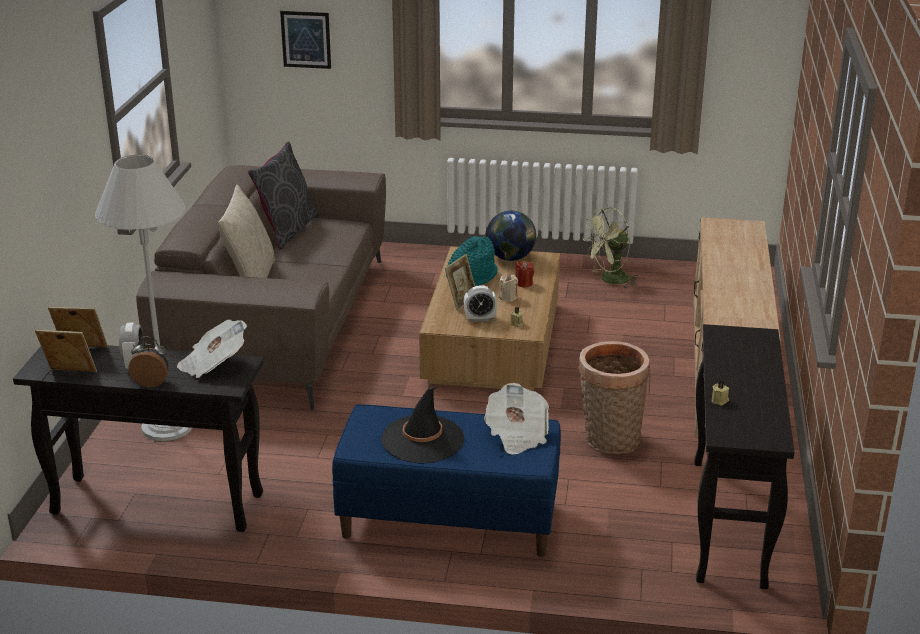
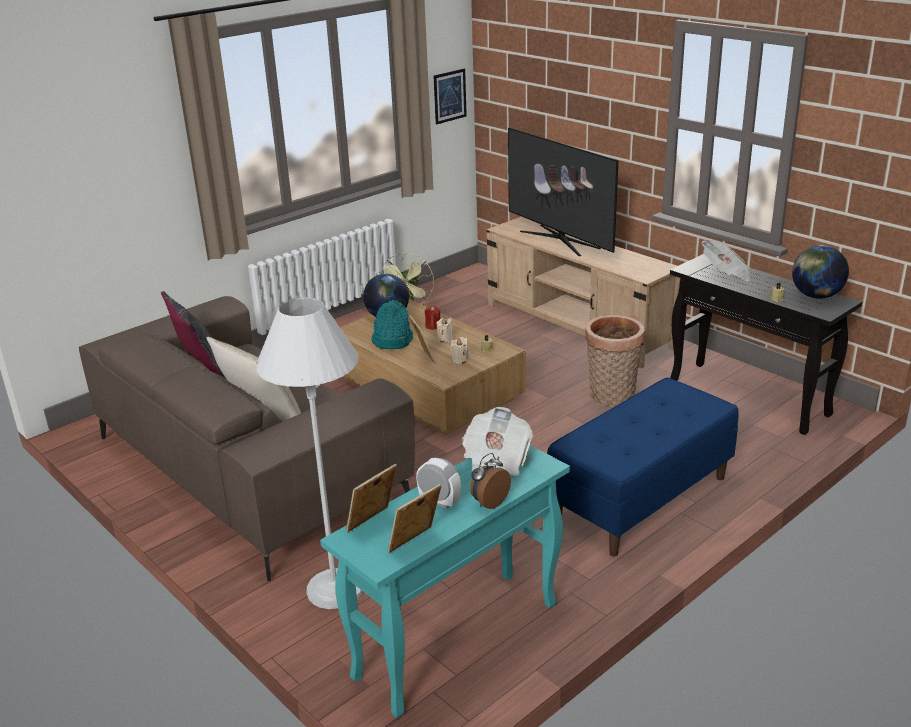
camera: 50 degrees left, 0 degrees up
black console table [13,345,264,532] -> turquoise console table [320,445,570,718]
picture [280,11,331,69] -> picture moved to [433,68,467,125]
black hat [381,386,464,463] -> none
alarm clock [464,285,497,322] -> beige candle [450,337,469,364]
newspaper [484,383,549,455] -> newspaper moved to [702,240,750,281]
none -> television [508,128,618,256]
none -> globe [792,245,849,299]

